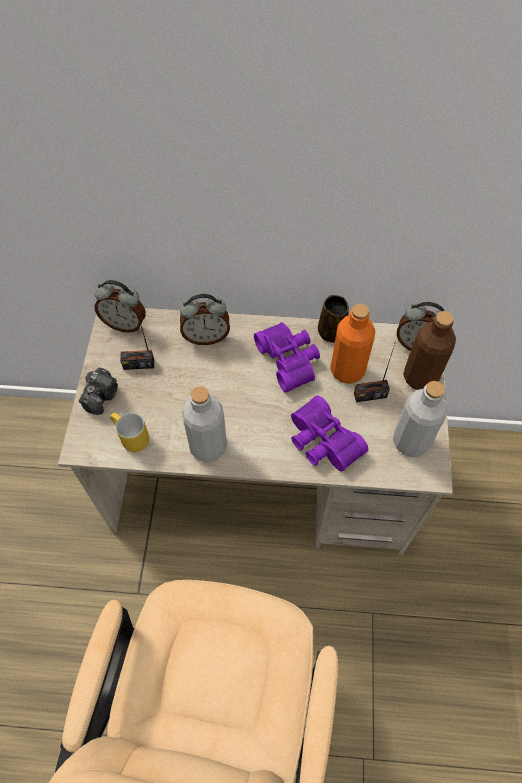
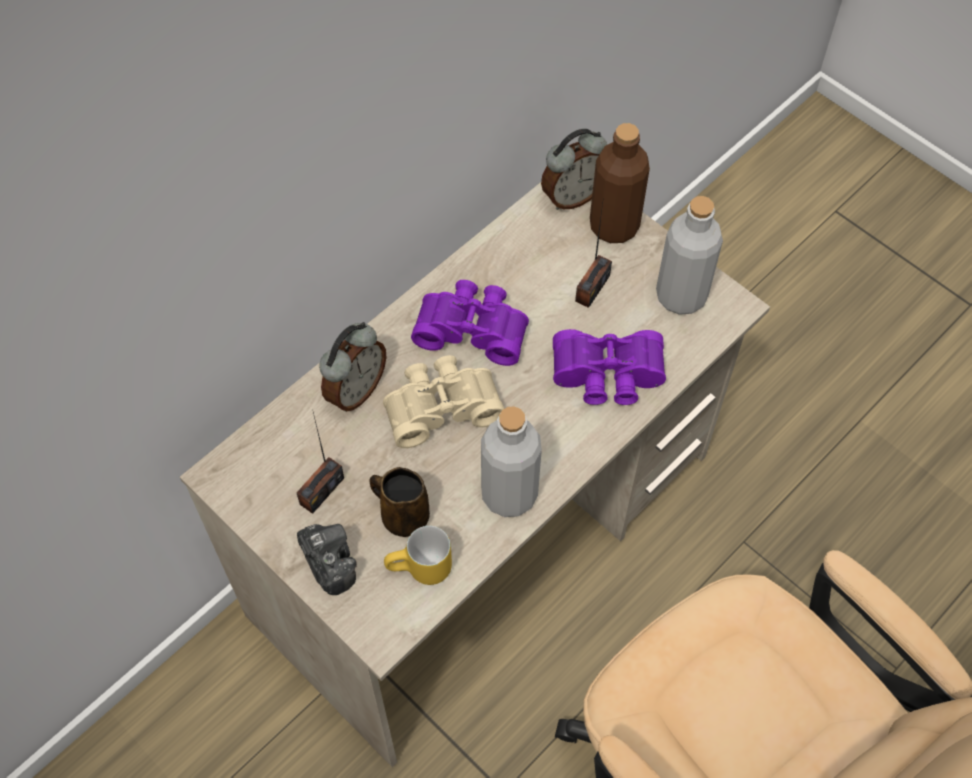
camera: 50 degrees left, 0 degrees up
alarm clock [95,280,146,333] -> none
brown mug [318,295,349,342] -> brown mug moved to [369,467,430,537]
orange bottle [330,303,375,384] -> none
none -> beige binoculars [383,355,504,448]

